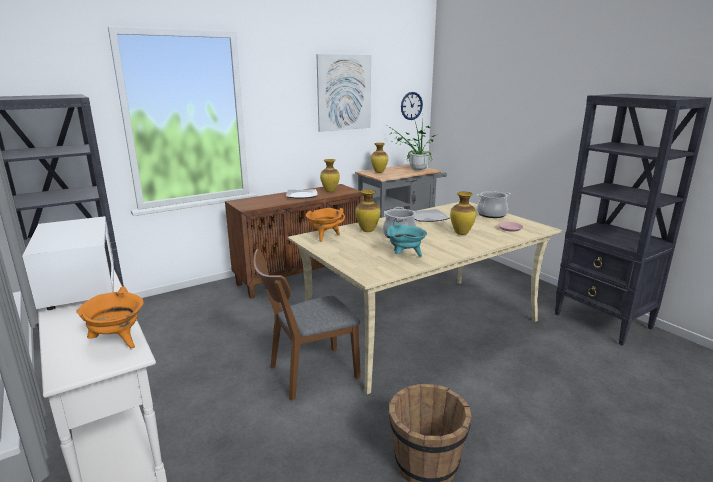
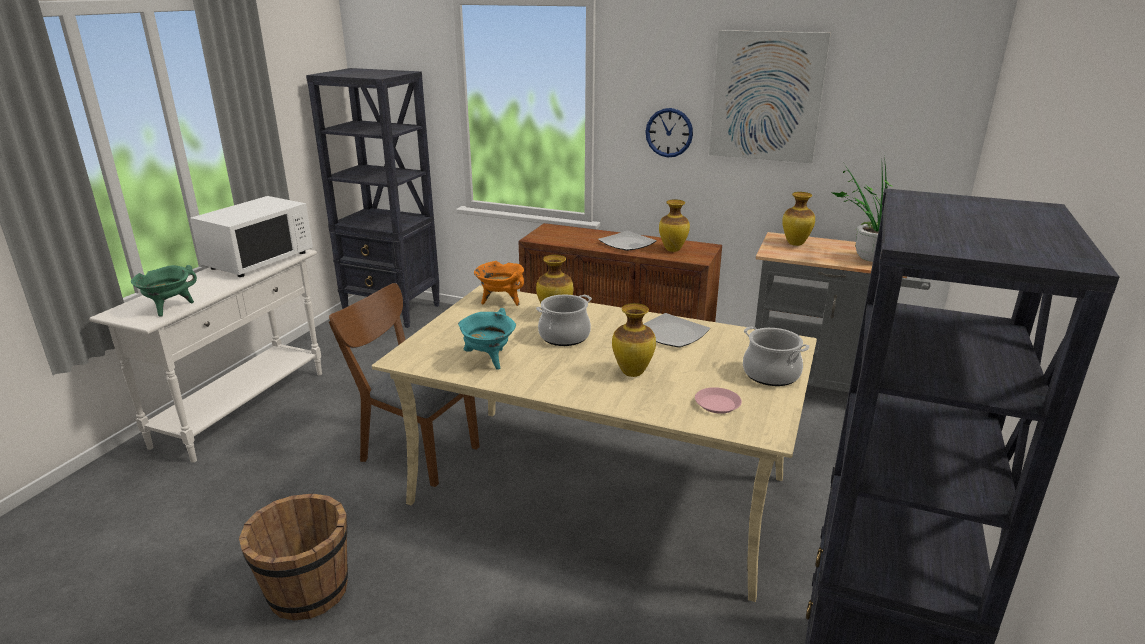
camera: 55 degrees right, 5 degrees up
orange cooking pot [76,286,144,348] -> green cooking pot [131,265,197,317]
wall clock [401,92,423,120] -> wall clock moved to [645,108,693,157]

